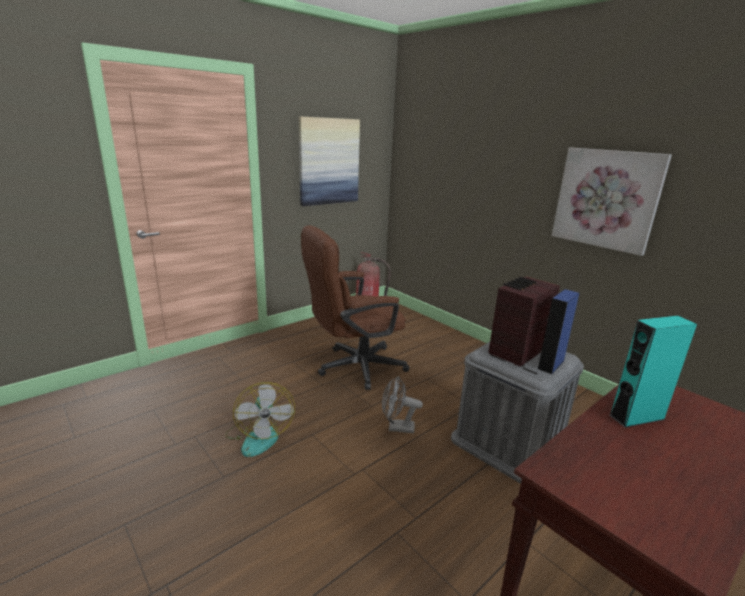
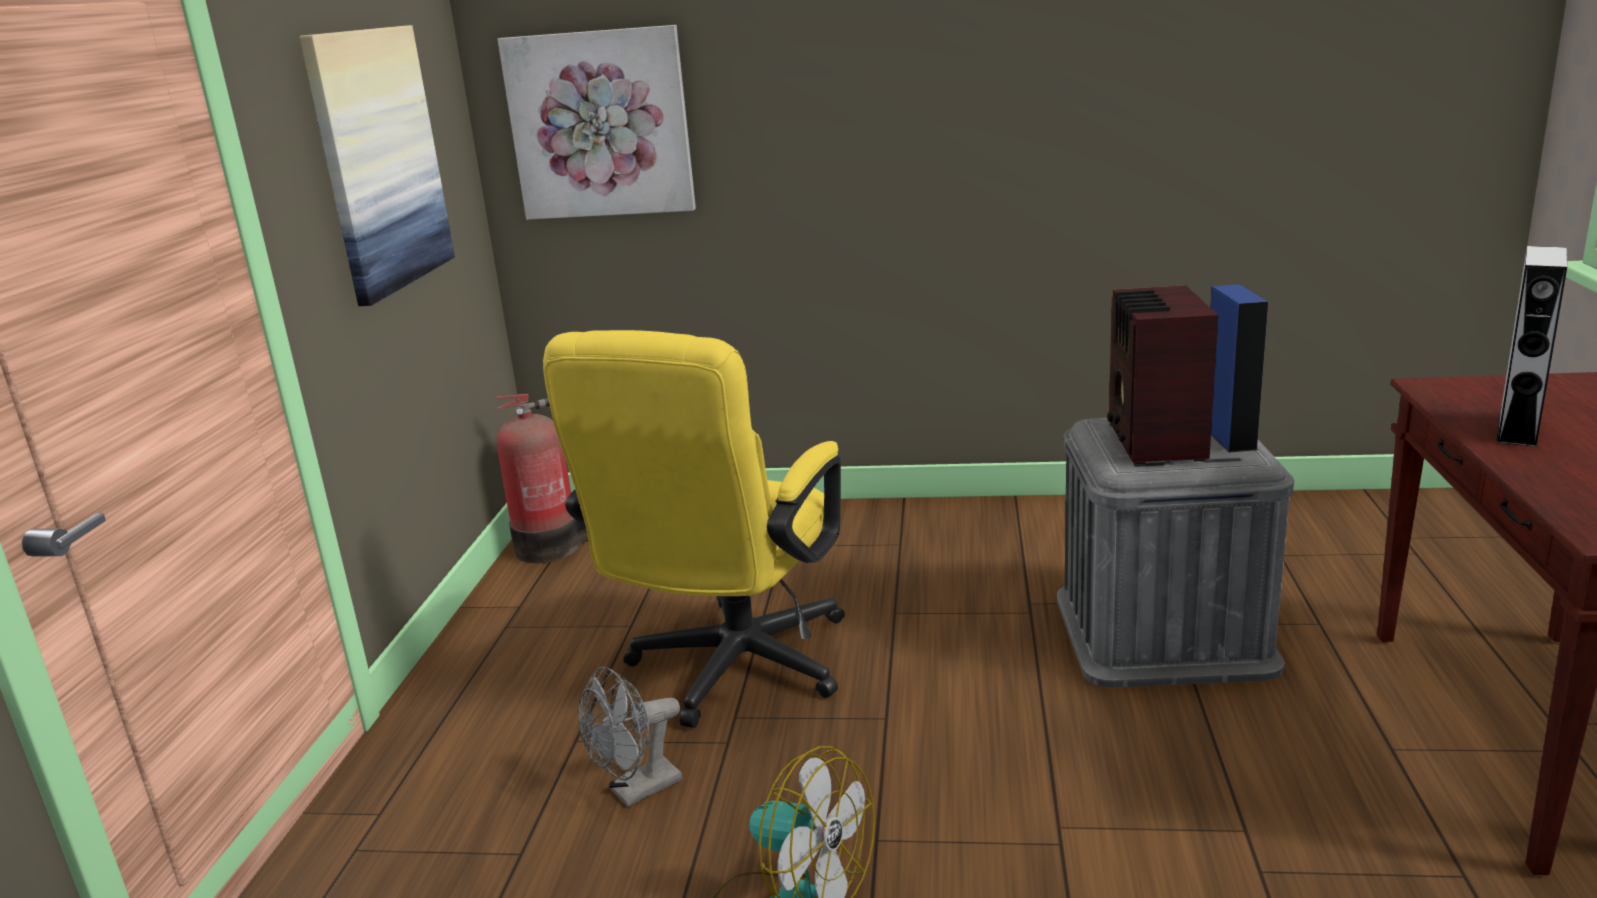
camera: 40 degrees left, 0 degrees up
brown office chair [301,225,410,390] -> yellow office chair [543,330,845,728]
grey fan [382,376,423,433] -> grey fan moved to [578,667,682,807]
picture [552,148,672,256] -> picture moved to [497,25,696,220]
turquoise speaker [609,315,697,428] -> grey speaker [1496,246,1567,447]

